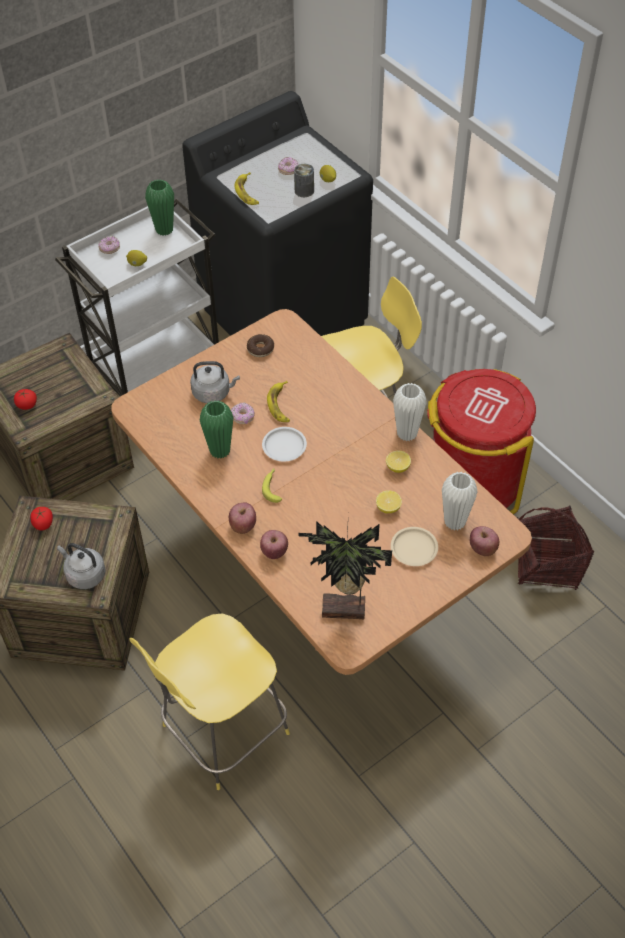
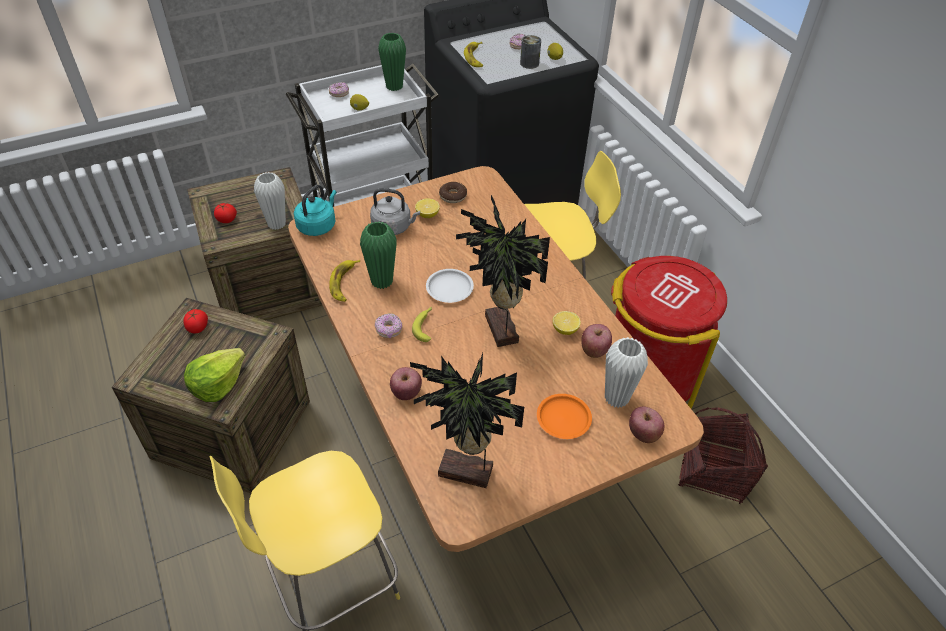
camera: 10 degrees right, 5 degrees down
grey kettle [57,543,106,589] -> lettuce [184,348,245,402]
apple [229,502,256,534] -> apple moved to [581,324,612,358]
donut [231,403,255,424] -> donut moved to [375,313,403,338]
banana [267,381,290,422] -> banana moved to [329,260,360,302]
lemon [376,490,402,513] -> lemon moved to [415,198,440,218]
beige plate [391,527,438,566] -> orange plate [537,394,592,439]
white vase [393,383,427,441] -> white vase moved to [254,172,286,230]
none -> turquoise kettle [294,185,337,236]
none -> potted plant [456,195,550,347]

